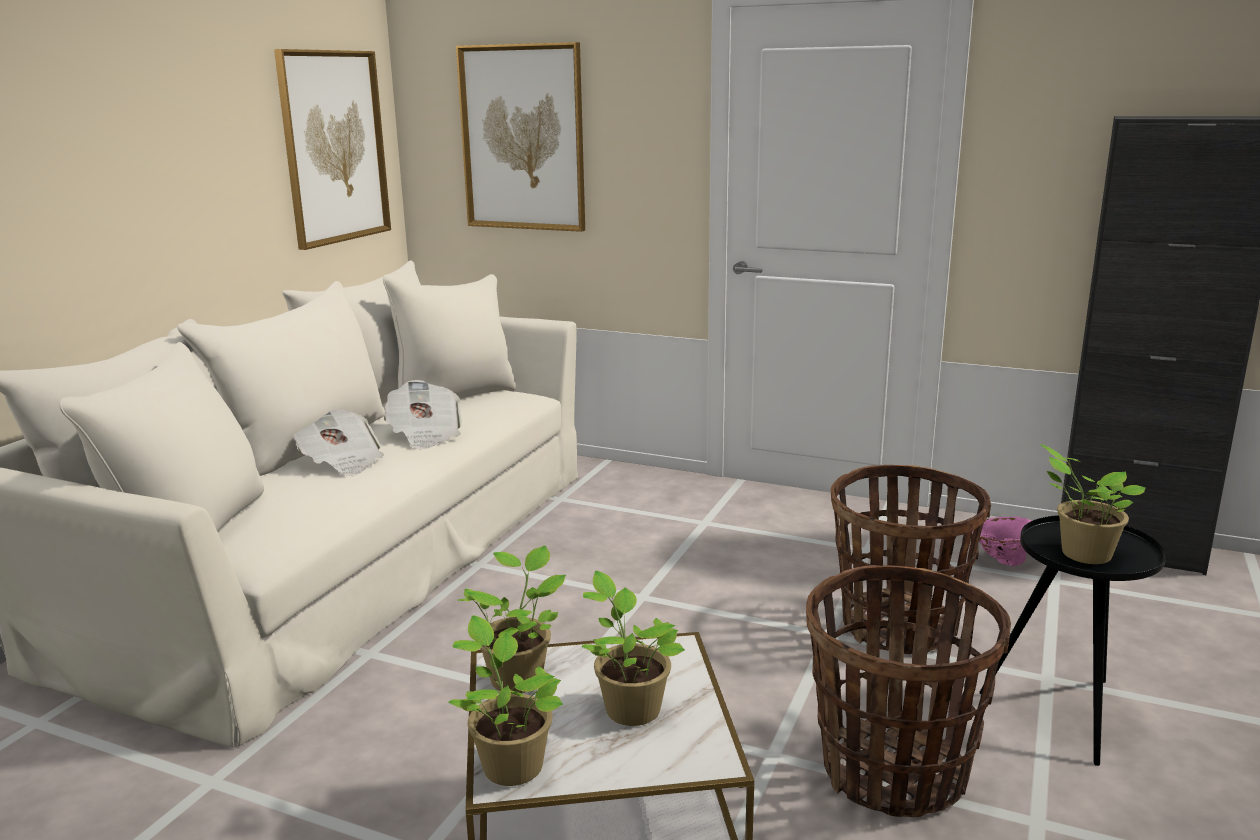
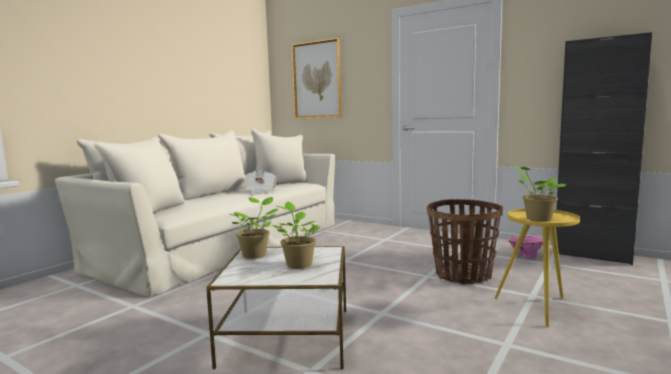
camera: 10 degrees right, 10 degrees down
picture [274,49,391,250] -> none
newspaper [294,409,384,476] -> none
potted plant [449,615,563,786] -> none
basket [806,565,1011,817] -> none
black side table [980,515,1166,766] -> yellow side table [495,209,580,327]

